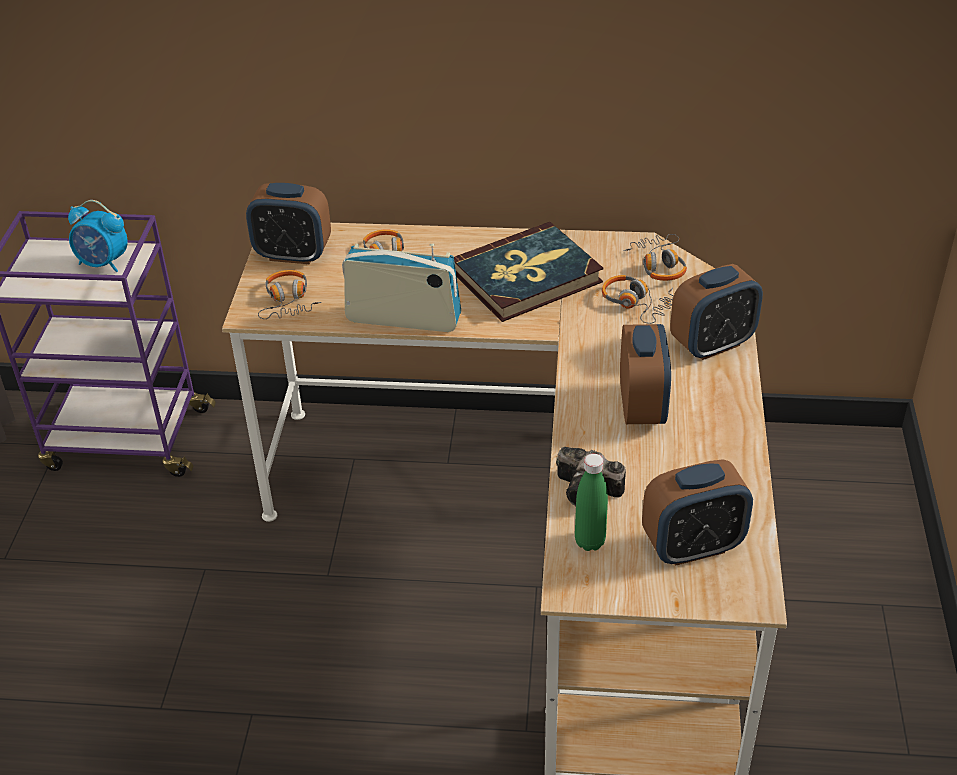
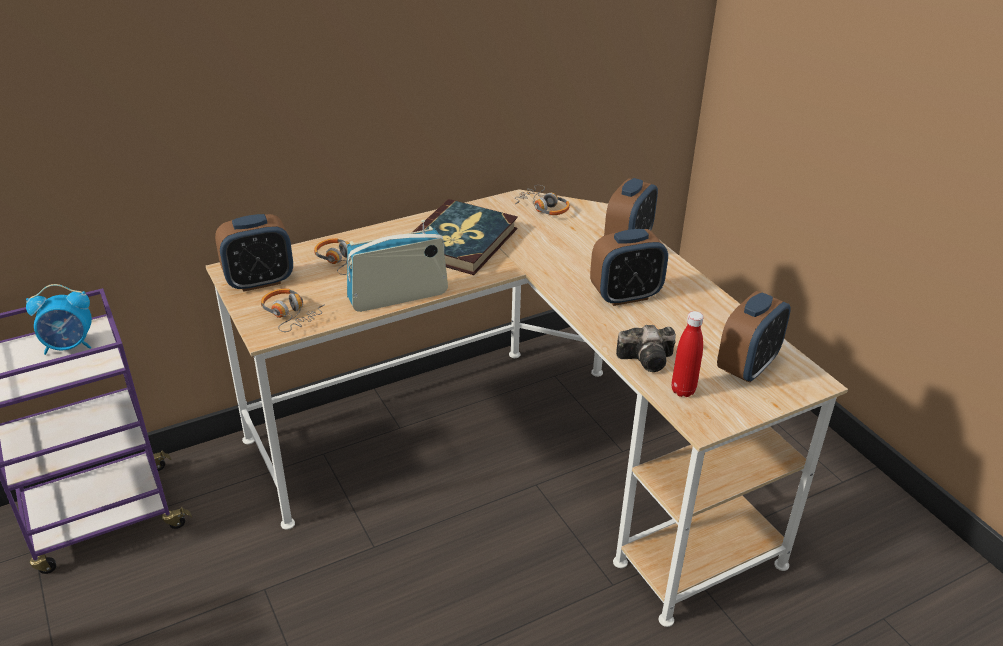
camera: 35 degrees left, 5 degrees down
green bottle [575,454,608,551] -> red bottle [671,311,704,397]
headphones [602,275,674,324] -> none
alarm clock [620,324,671,424] -> alarm clock turned 105 degrees clockwise [590,229,668,306]

